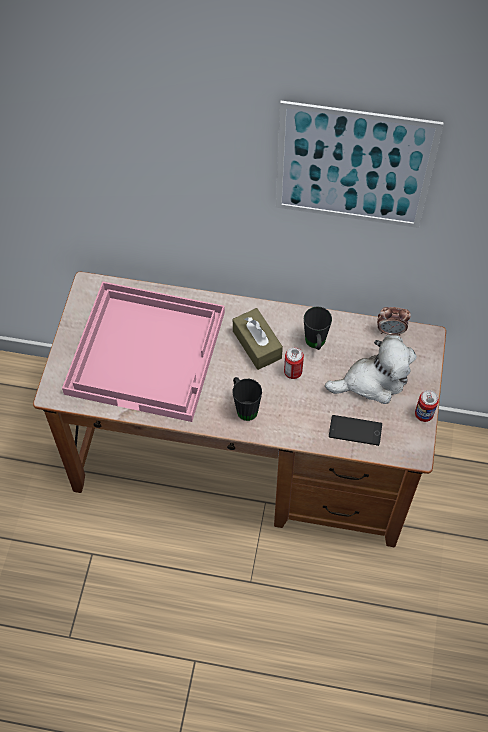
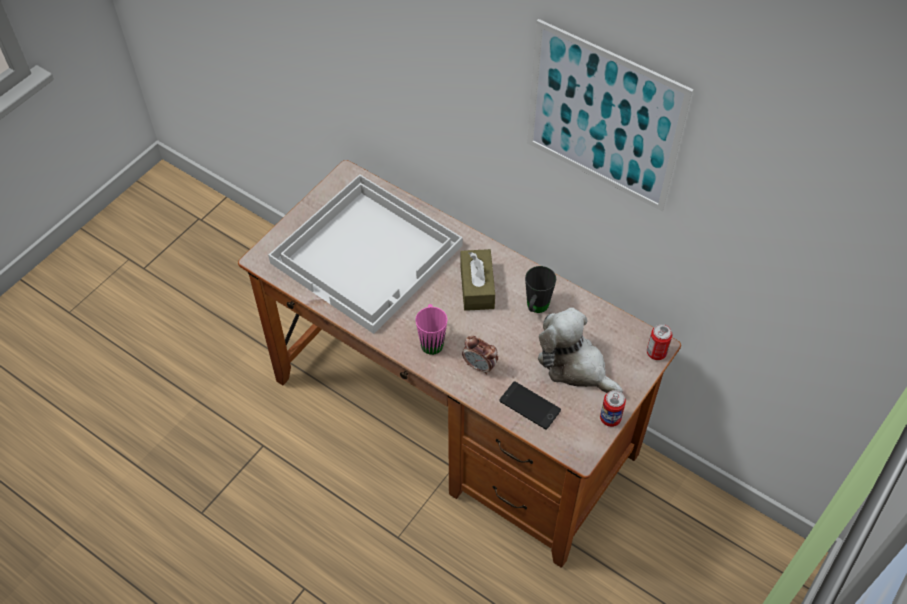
camera: 25 degrees right, 5 degrees down
pink tray [62,281,225,422] -> white tray [268,174,463,334]
black mug [233,377,262,421] -> pink mug [415,304,447,355]
can [284,347,304,379] -> can moved to [647,324,672,360]
plush toy [325,335,417,404] -> plush toy turned 150 degrees counterclockwise [537,307,623,393]
alarm clock [377,307,411,336] -> alarm clock moved to [462,336,498,375]

